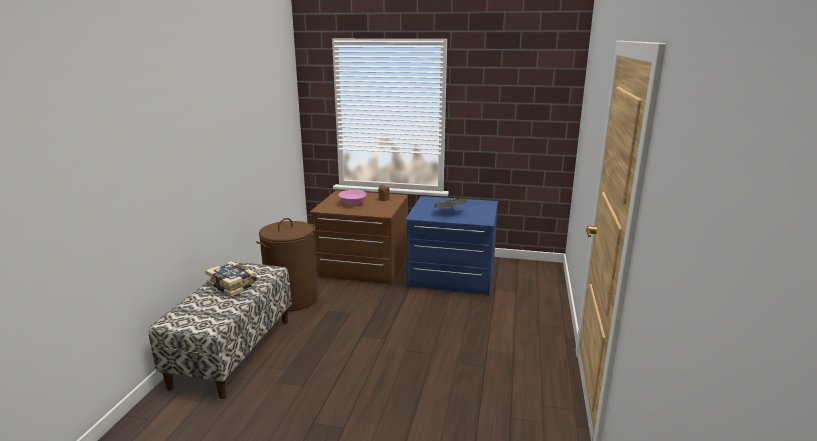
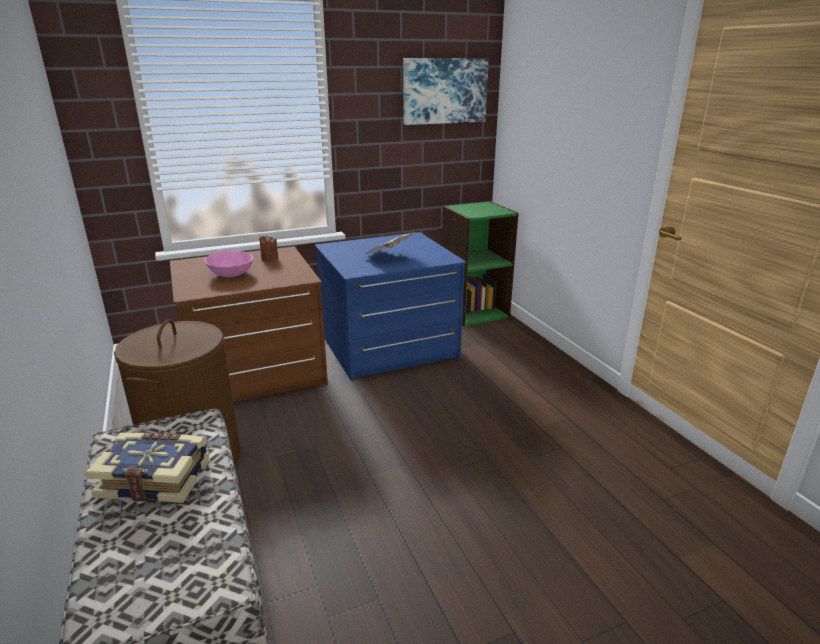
camera: 35 degrees left, 5 degrees up
none -> picture [403,58,489,125]
none -> green bookcase [442,201,519,326]

